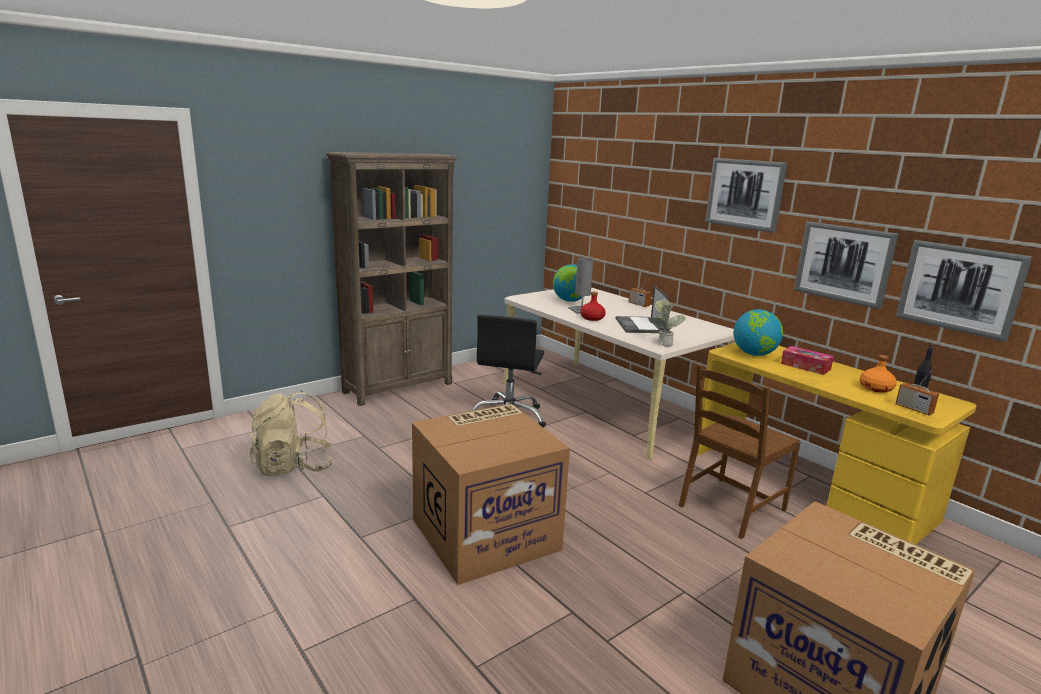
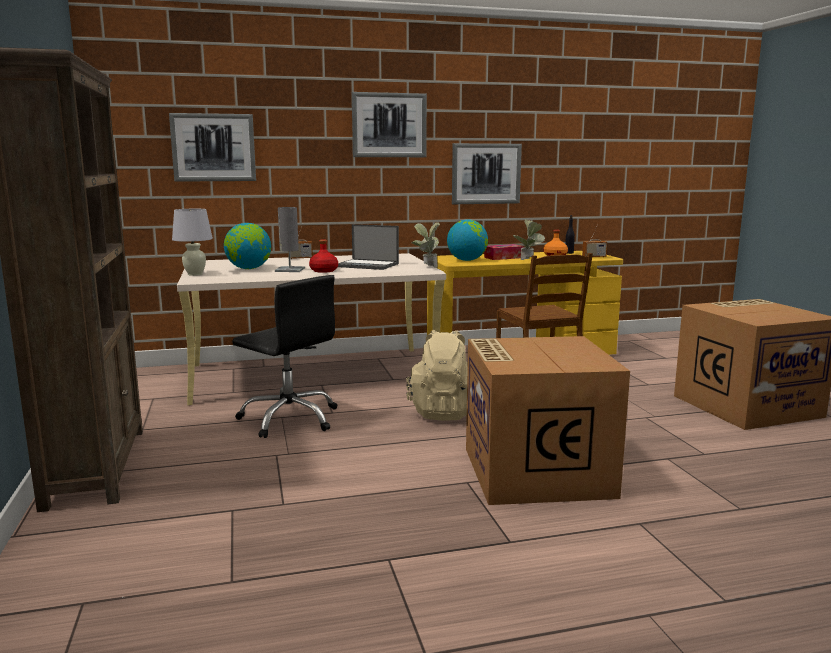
camera: 65 degrees left, 5 degrees down
beige backpack [250,391,335,476] -> beige backpack moved to [406,330,468,421]
picture [896,240,1033,342] -> picture moved to [169,113,256,182]
none -> white table lamp [172,209,213,276]
none -> potted plant [513,219,545,260]

